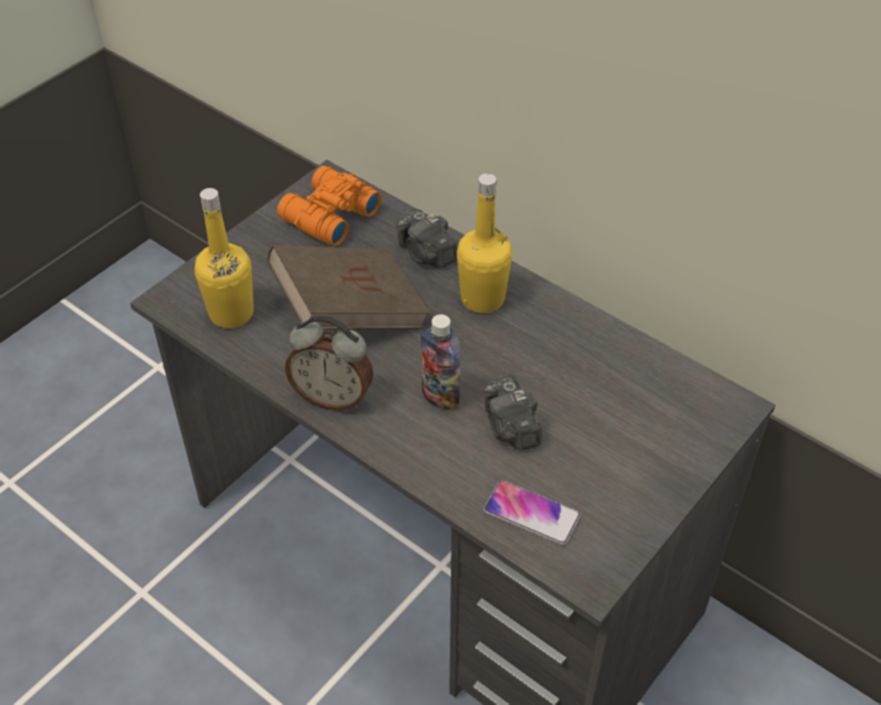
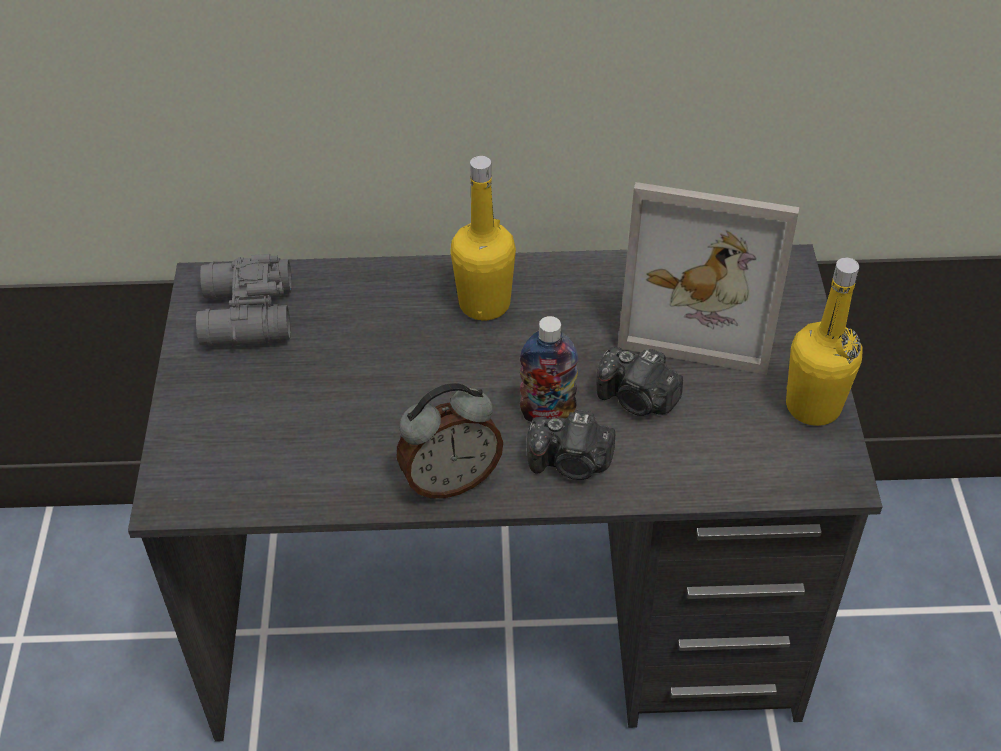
camera: 40 degrees left, 0 degrees up
yellow bottle [195,188,254,328] -> yellow bottle moved to [786,258,862,426]
brown book [267,245,430,330] -> none
orange binoculars [277,166,382,246] -> grey binoculars [196,254,292,347]
camera [396,209,457,268] -> camera moved to [527,409,615,480]
phone [483,480,581,545] -> none
none -> picture frame [618,182,799,375]

